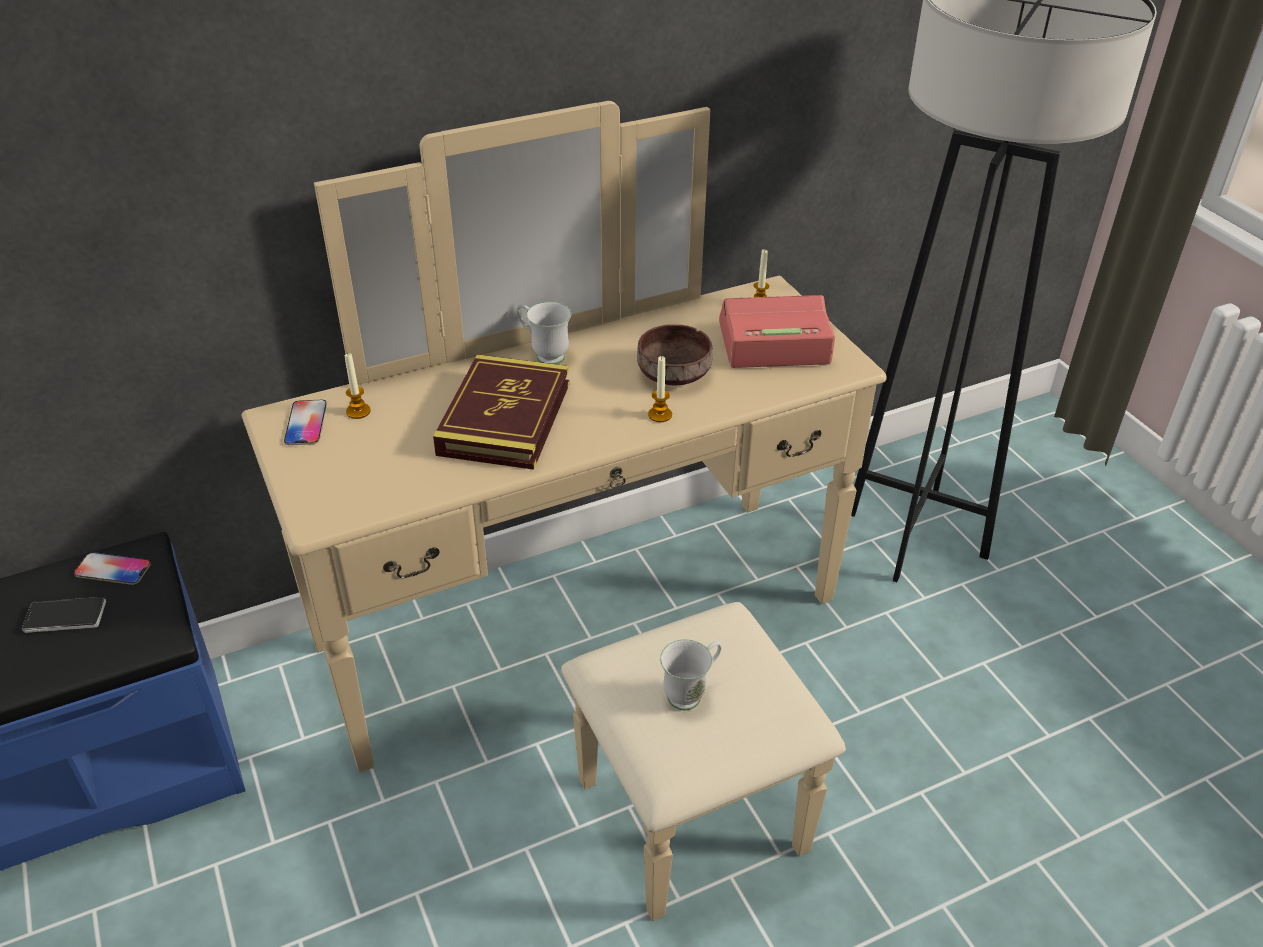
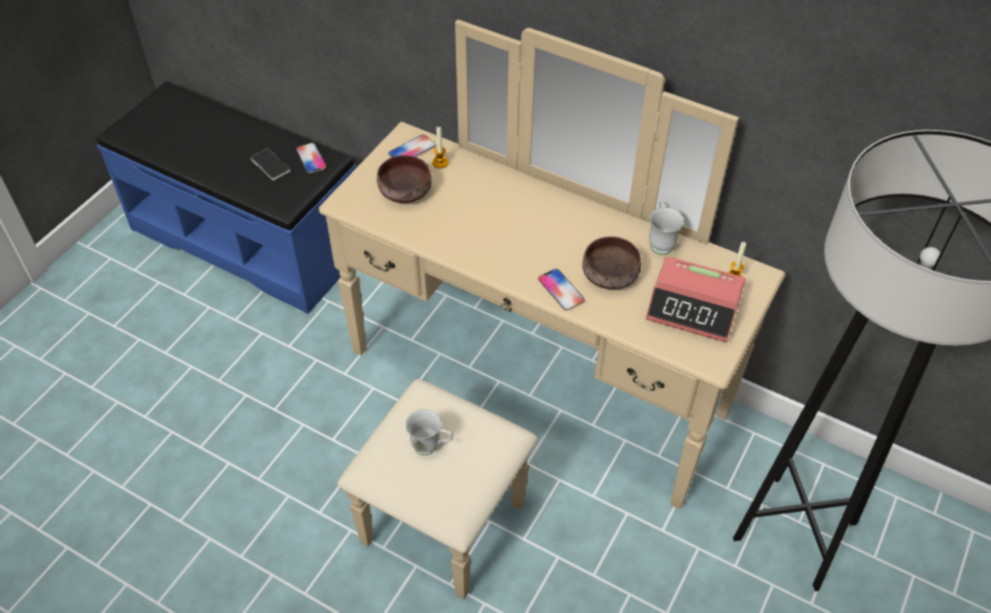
camera: 55 degrees right, 10 degrees up
book [433,354,569,470] -> none
white mug [517,302,571,364] -> white mug moved to [649,201,684,255]
candle [648,356,672,422] -> phone [538,269,585,310]
alarm clock [719,295,835,368] -> alarm clock turned 150 degrees clockwise [646,257,746,343]
none -> brown bowl [377,155,432,203]

